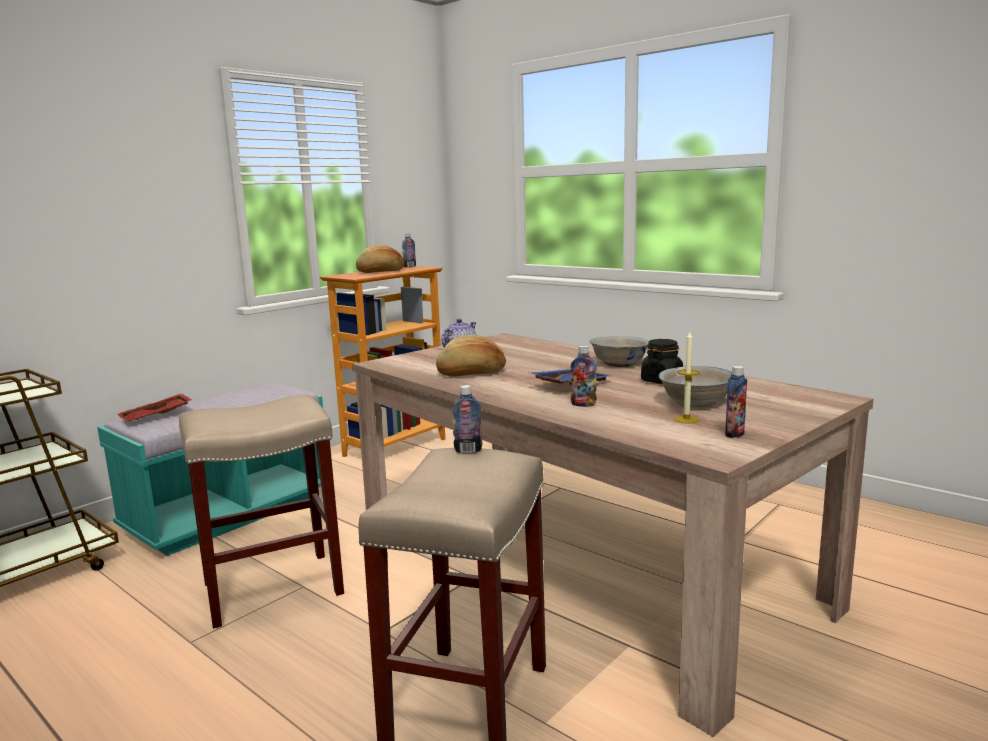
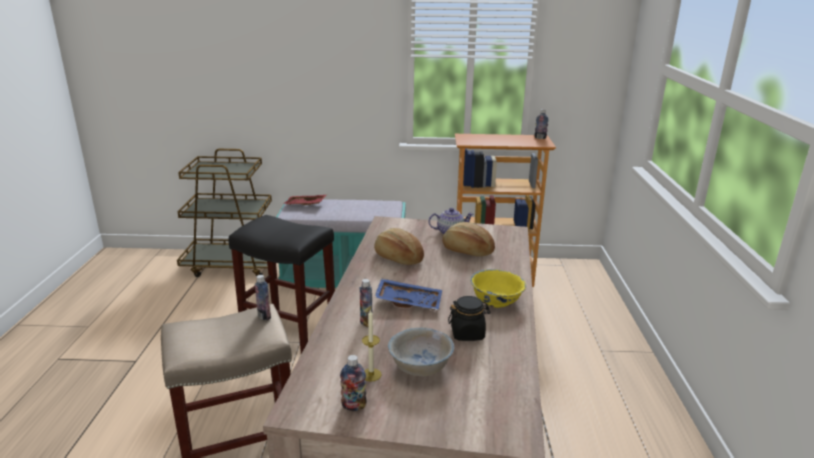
camera: 50 degrees right, 10 degrees up
beige stool [179,395,344,628] -> black stool [229,215,335,354]
bread [356,245,404,273] -> bread moved to [442,222,495,256]
white bowl [589,336,649,367] -> yellow bowl [470,269,526,308]

